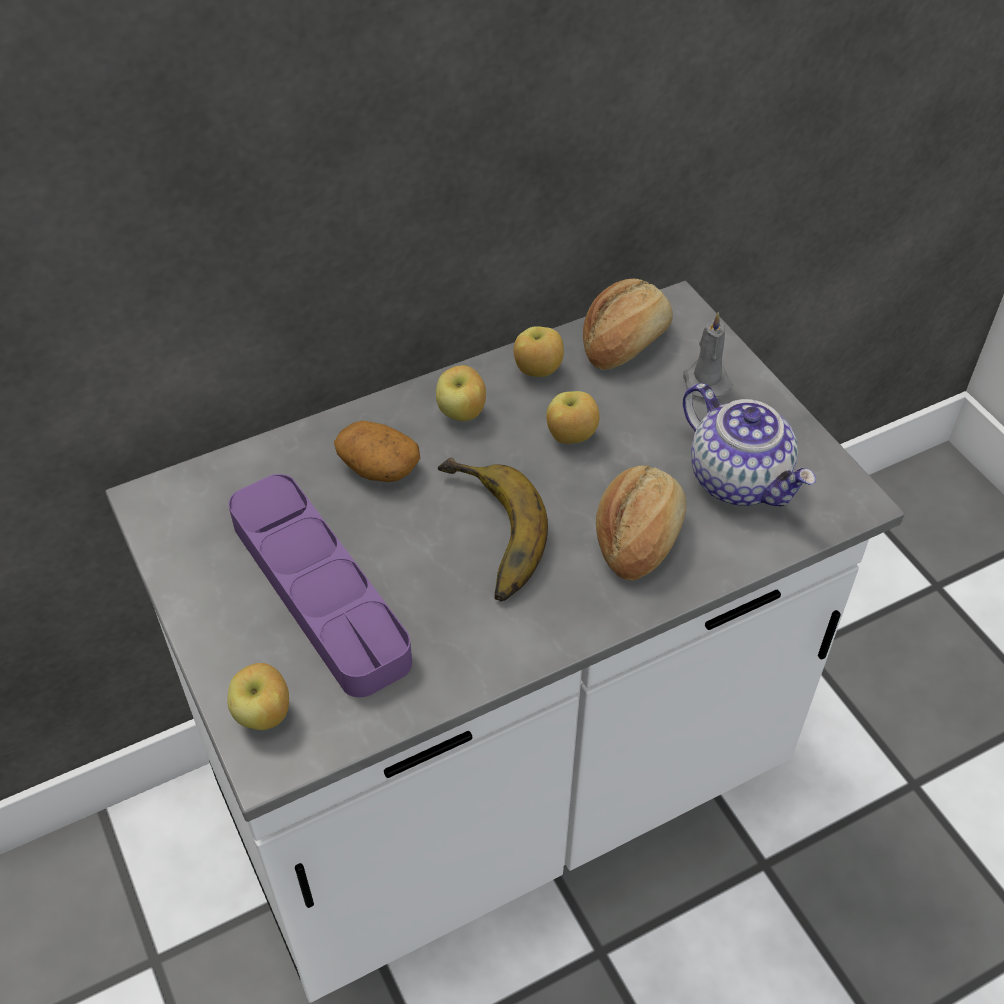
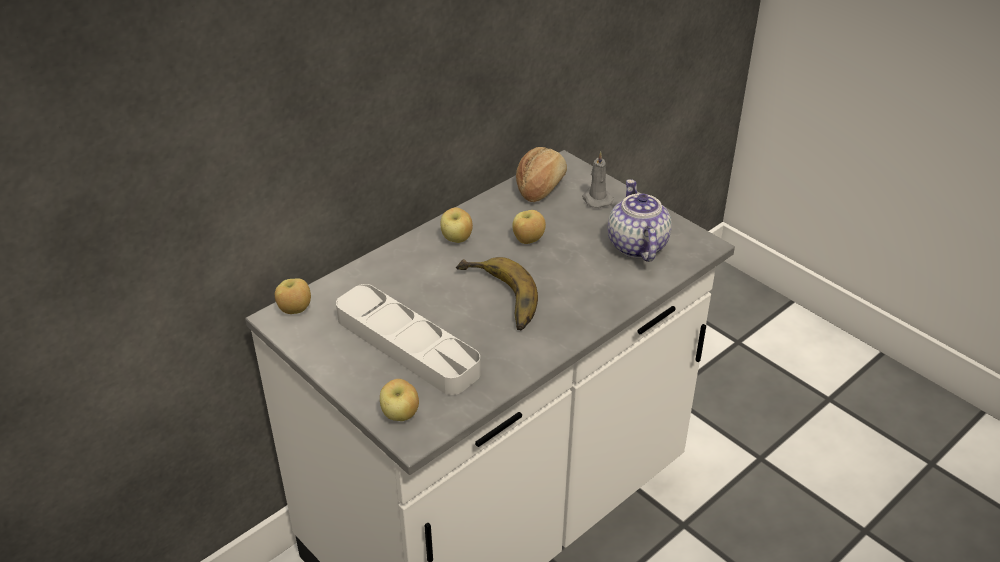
camera: 15 degrees left, 10 degrees down
purple tray [228,474,412,697] -> grey tray [336,284,481,395]
potato [334,420,420,482] -> none
apple [514,326,564,377] -> apple moved to [275,278,311,314]
bread [596,465,686,581] -> none
teapot [683,383,816,506] -> teapot turned 135 degrees counterclockwise [608,179,672,262]

